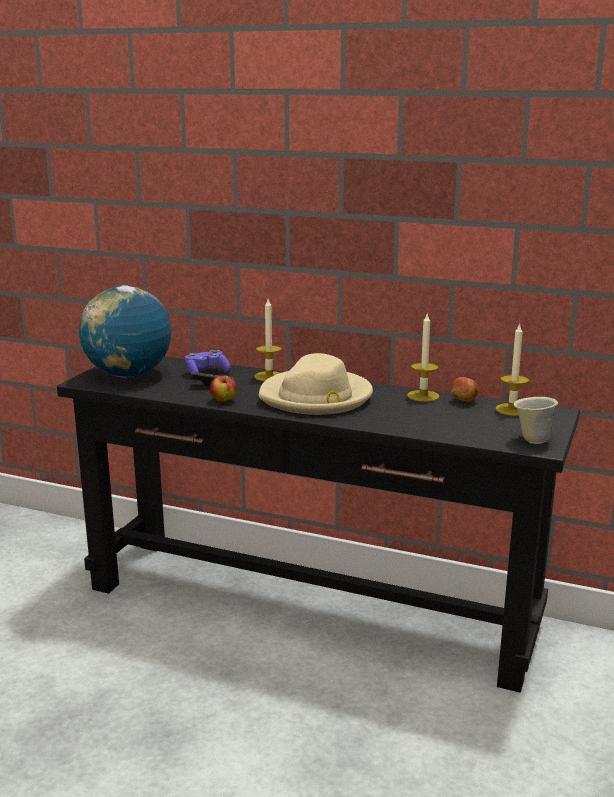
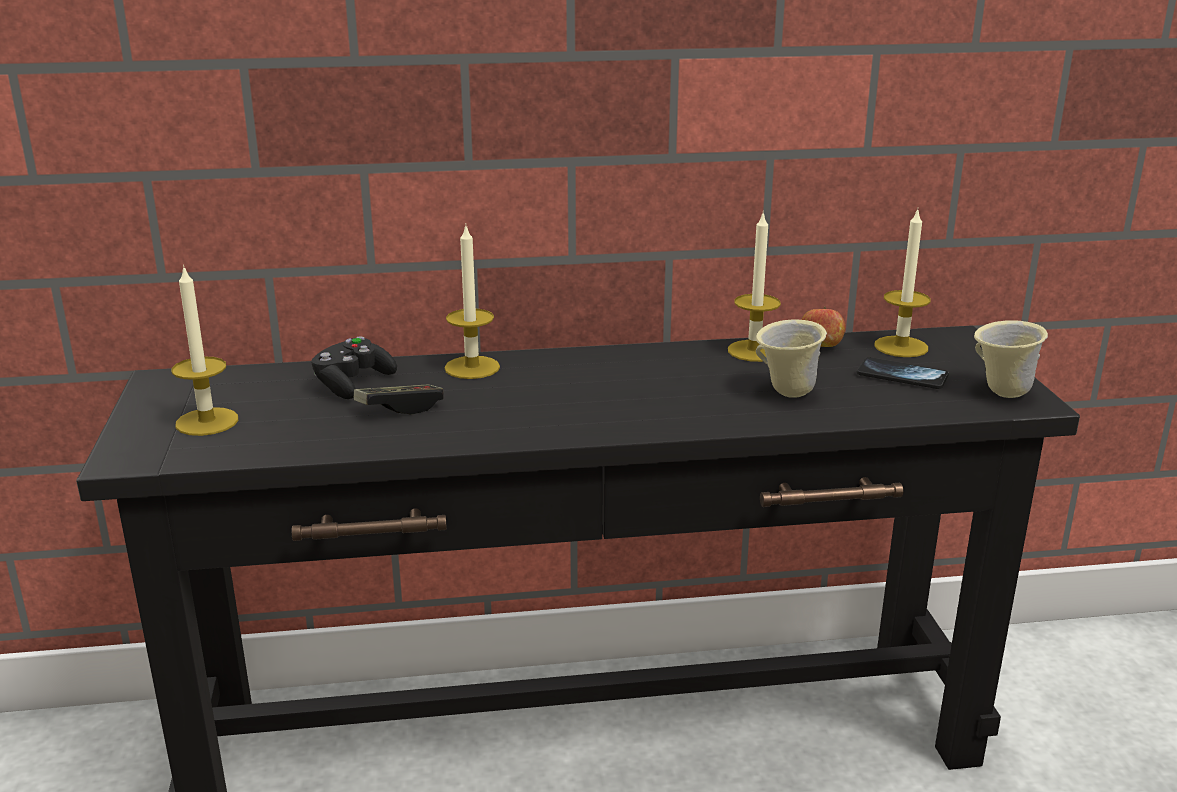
camera: 30 degrees left, 5 degrees up
globe [79,285,171,377] -> candle [172,265,238,436]
purple game controller [185,350,231,374] -> black game controller [311,337,397,399]
apple [210,376,237,402] -> none
beige hat [259,353,373,415] -> none
none -> beige mug [756,319,827,398]
none -> phone [857,357,949,389]

